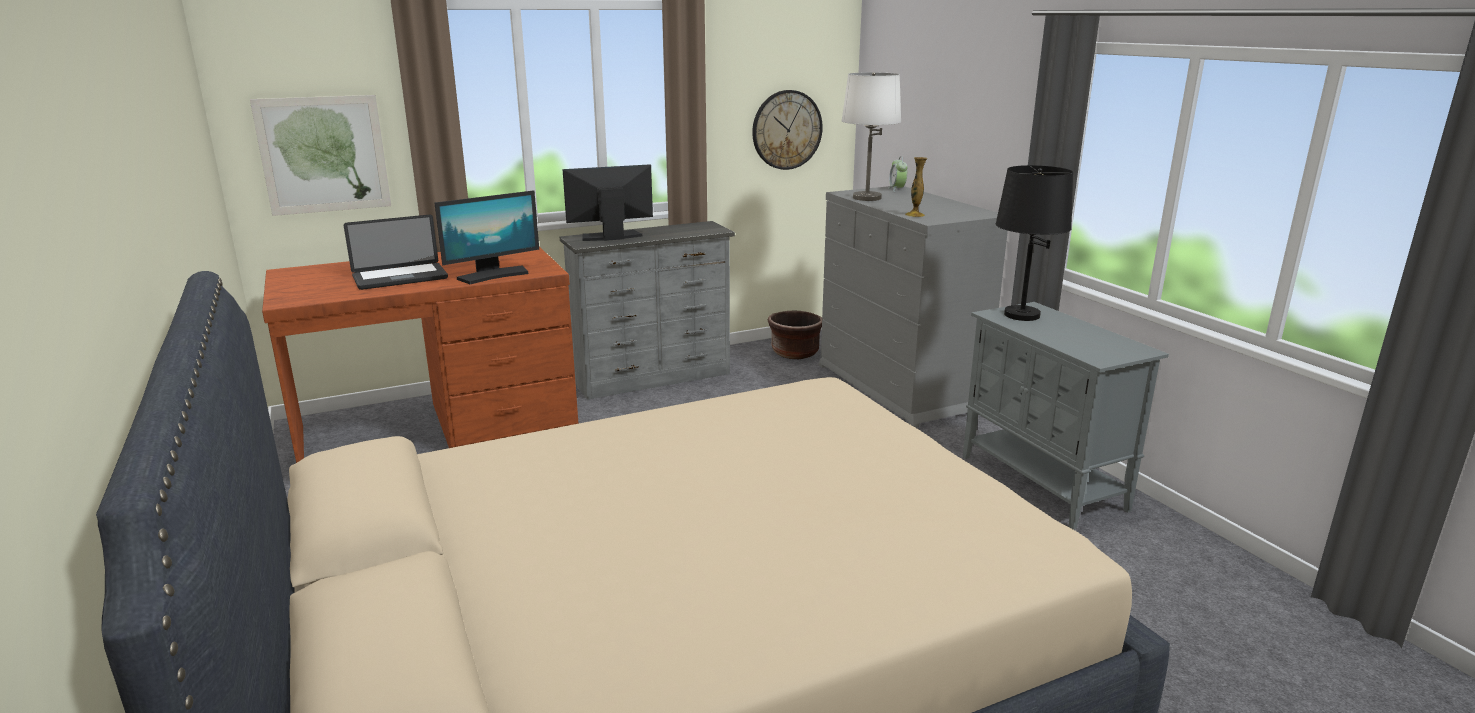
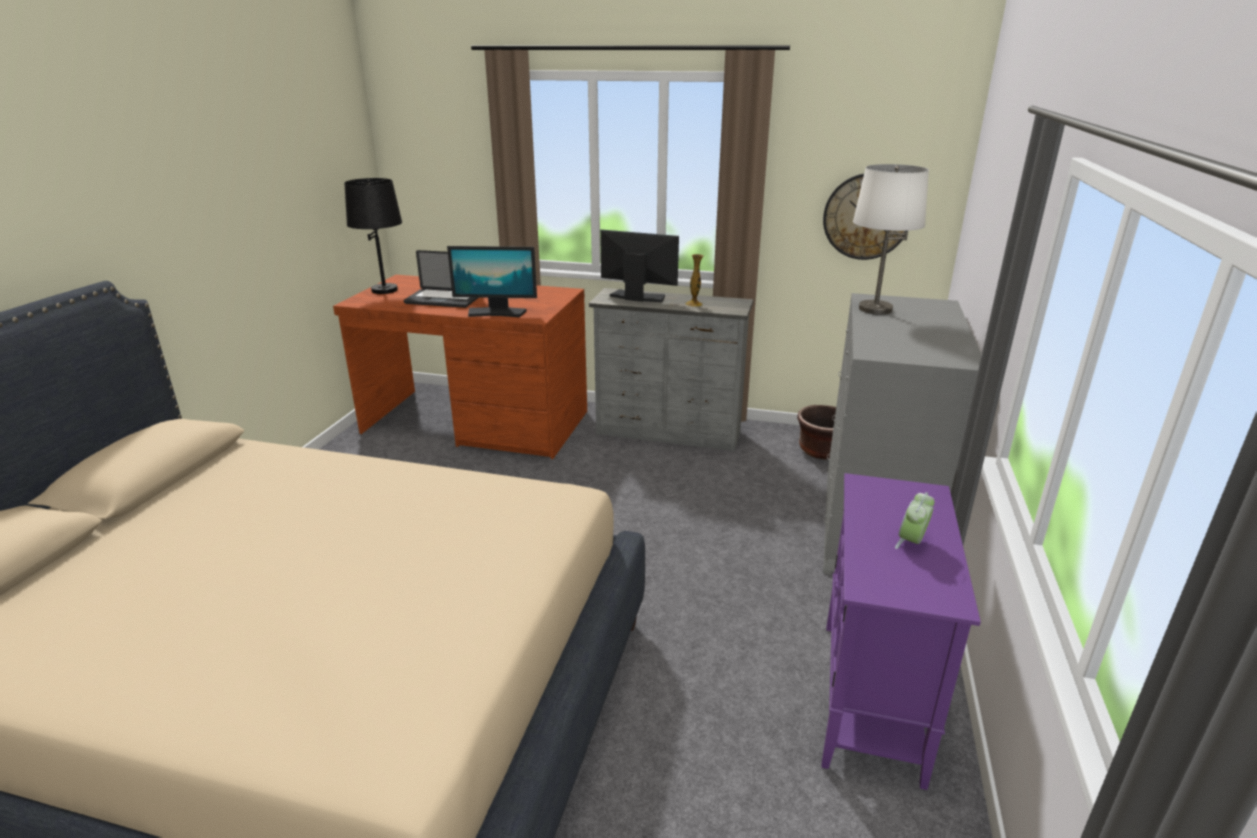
camera: 40 degrees right, 5 degrees up
picture [250,95,391,216] -> none
alarm clock [889,156,908,192] -> alarm clock moved to [895,492,934,549]
vase [905,157,927,217] -> vase moved to [685,254,703,307]
grey cabinet [963,302,1169,530] -> purple cabinet [822,473,981,790]
black table lamp [996,165,1073,321] -> black table lamp moved to [344,178,402,294]

